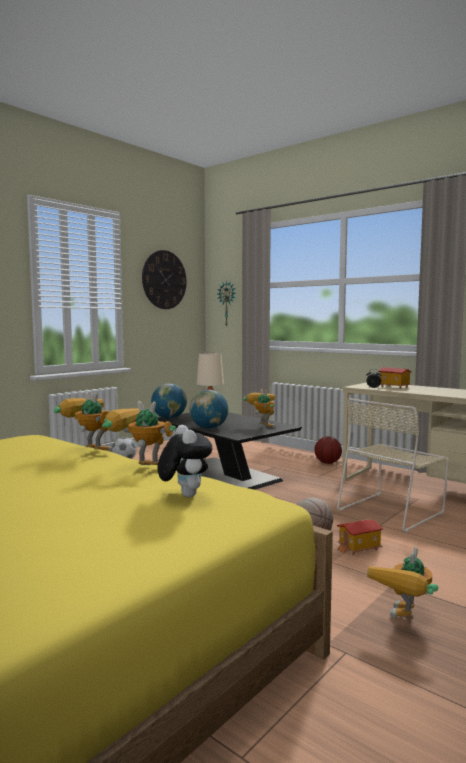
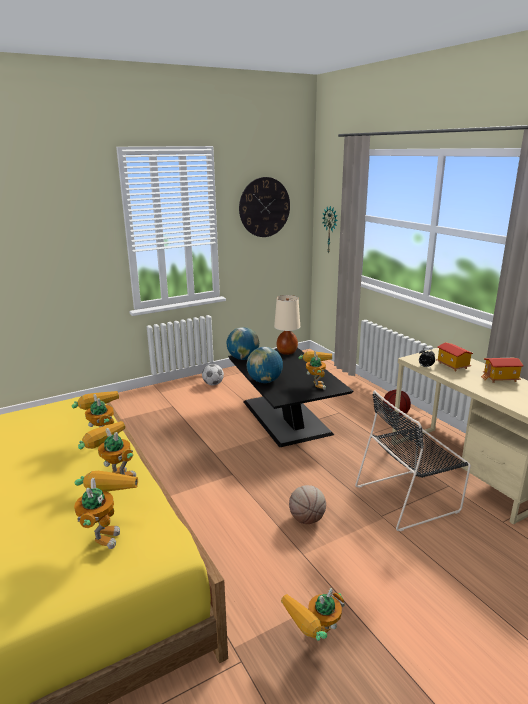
camera: 20 degrees right, 15 degrees up
plush toy [157,425,212,497] -> toy robot [74,471,138,549]
beige chair [337,398,449,532] -> black chair [355,390,471,531]
toy house [337,520,383,555] -> toy house moved to [481,358,523,383]

